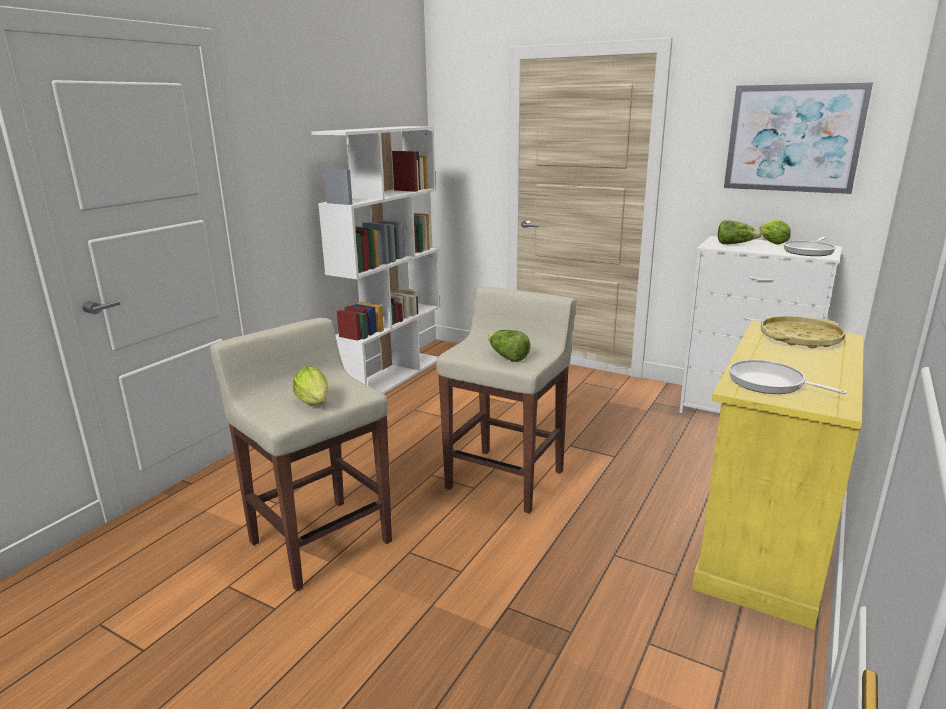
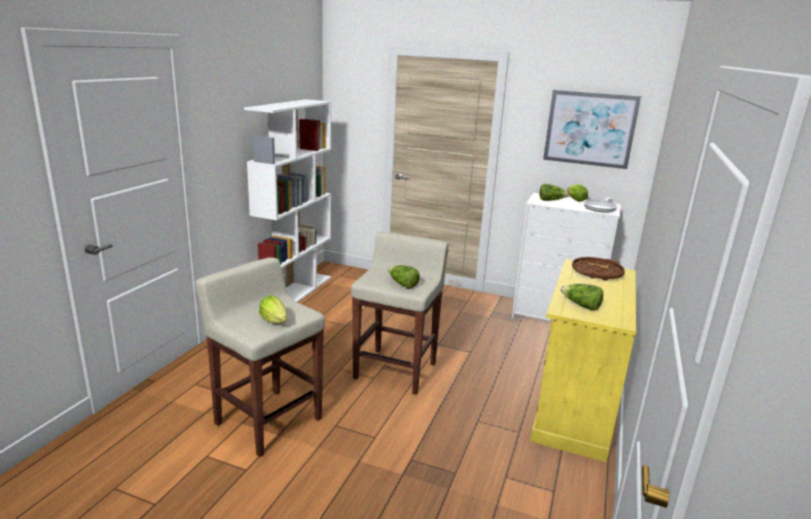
camera: 10 degrees left, 0 degrees up
frying pan [729,360,847,394] -> lettuce [561,284,603,310]
yellow tray [761,316,845,348] -> brown tray [572,257,625,280]

